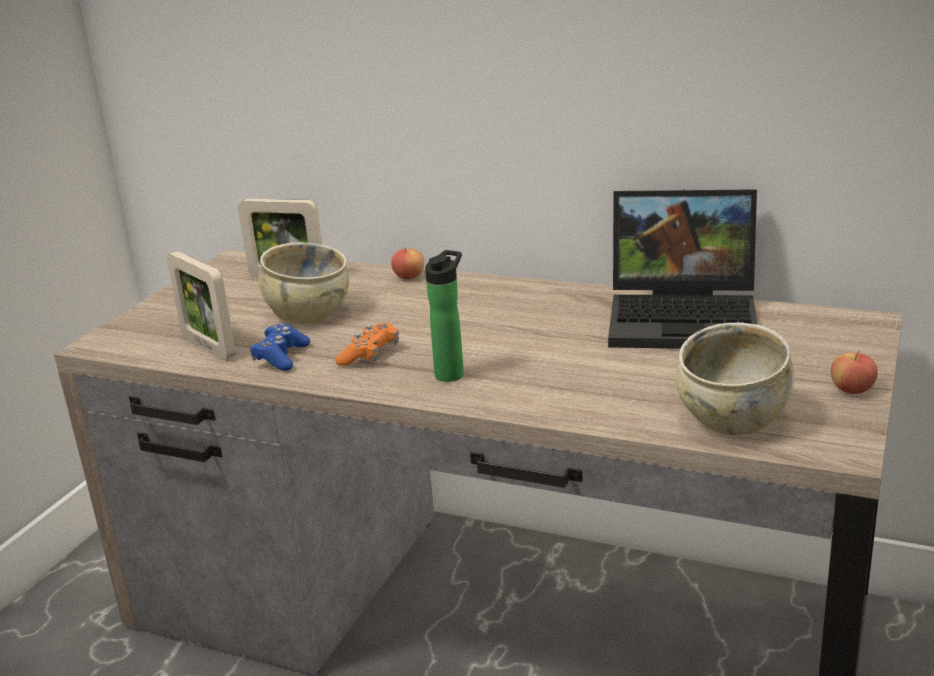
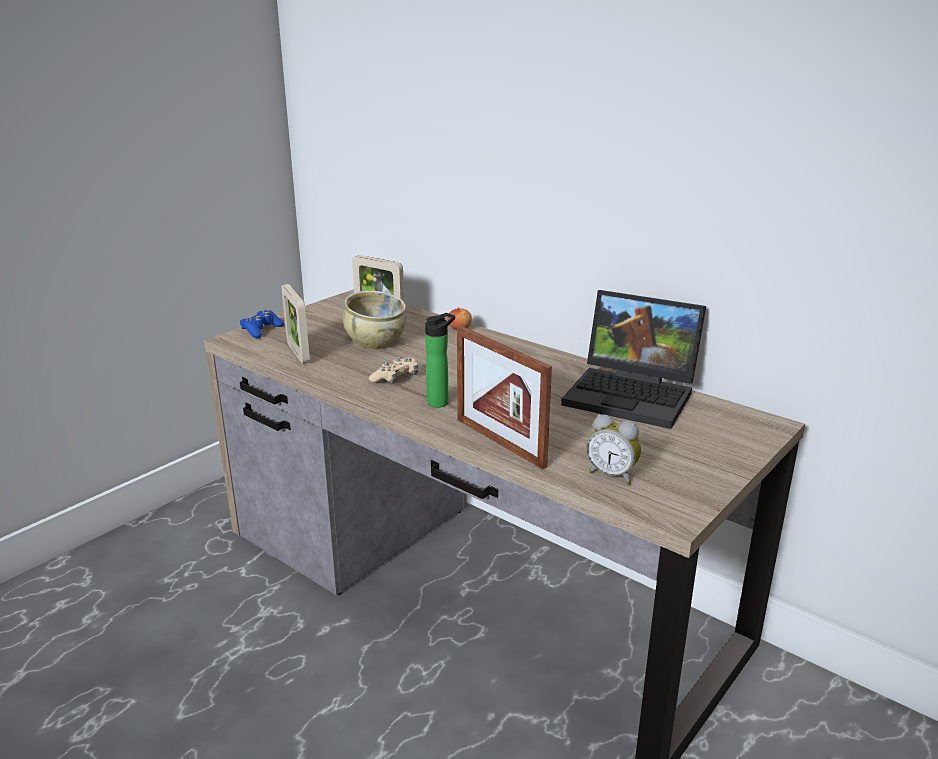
camera: 15 degrees right, 0 degrees up
blue game controller [250,324,310,371] -> blue game controller moved to [240,310,284,338]
orange game controller [335,323,399,366] -> beige game controller [369,357,418,384]
beige bowl [676,322,794,435] -> alarm clock [587,414,641,484]
apple [831,350,878,394] -> none
none -> picture frame [457,326,552,469]

